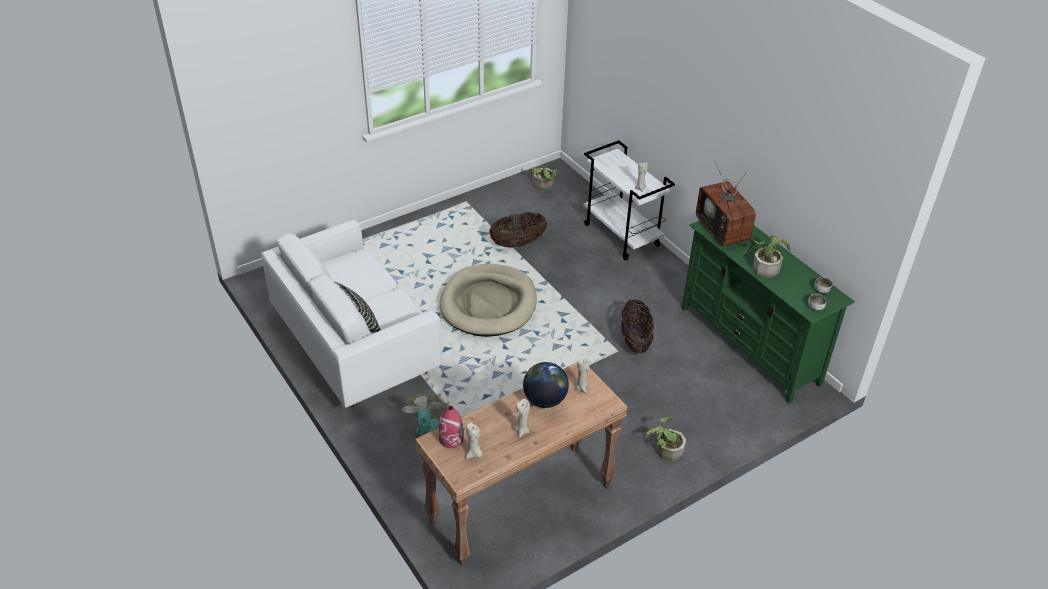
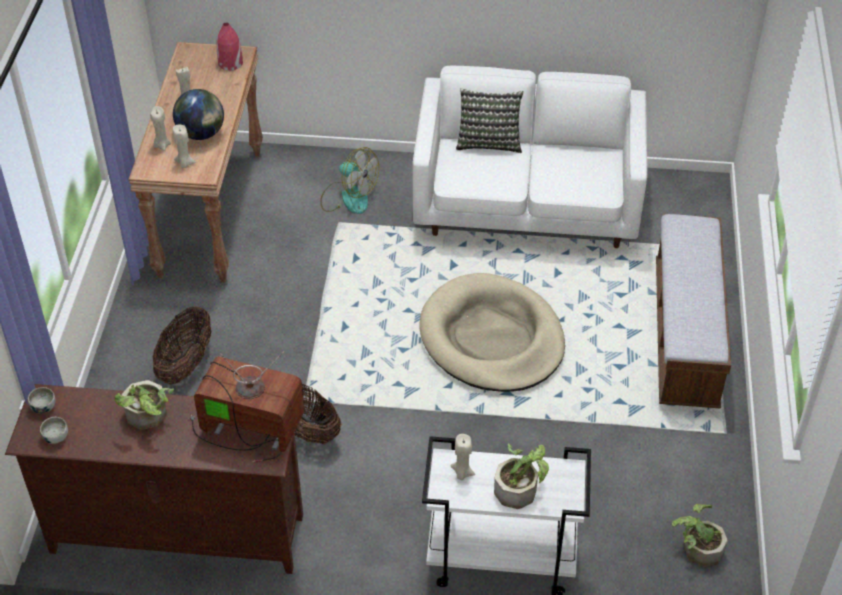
camera: 130 degrees right, 5 degrees up
beige candle [466,423,482,459] -> beige candle moved to [150,106,171,151]
basket [489,213,547,247] -> basket moved to [153,306,211,385]
potted plant [647,417,686,462] -> potted plant moved to [494,443,549,509]
green tv stand [682,220,855,404] -> brown tv stand [5,384,303,574]
none -> bench [656,214,731,409]

